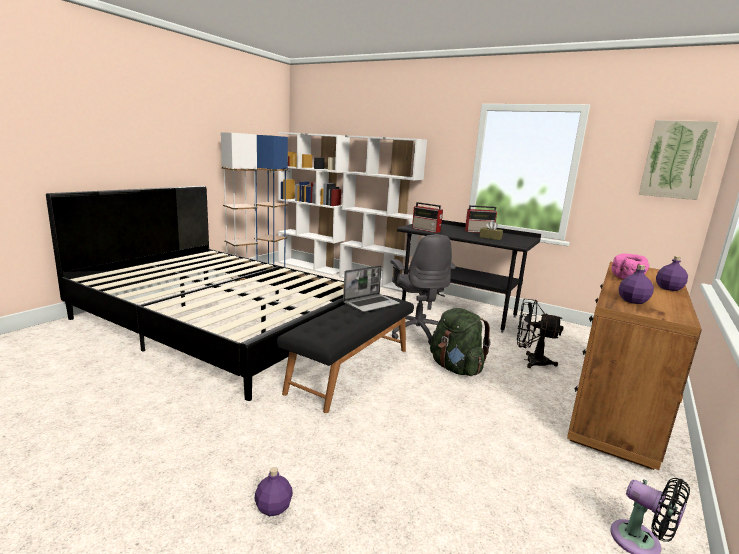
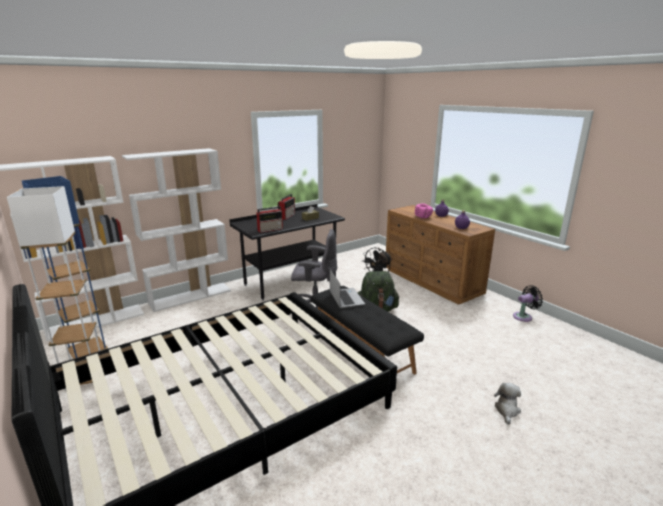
camera: 65 degrees left, 5 degrees up
purple bottle [254,467,293,516] -> plush toy [494,383,521,425]
picture [639,120,718,200] -> none

